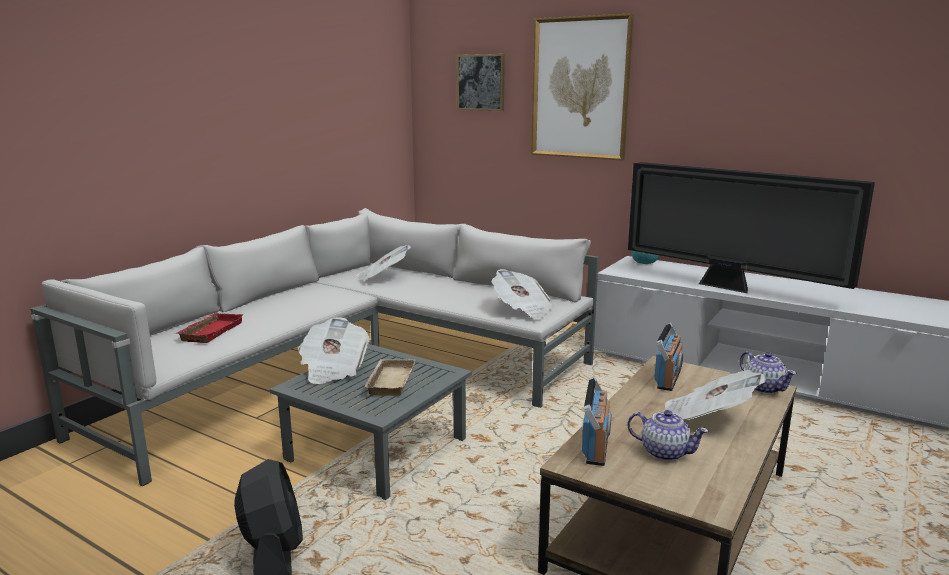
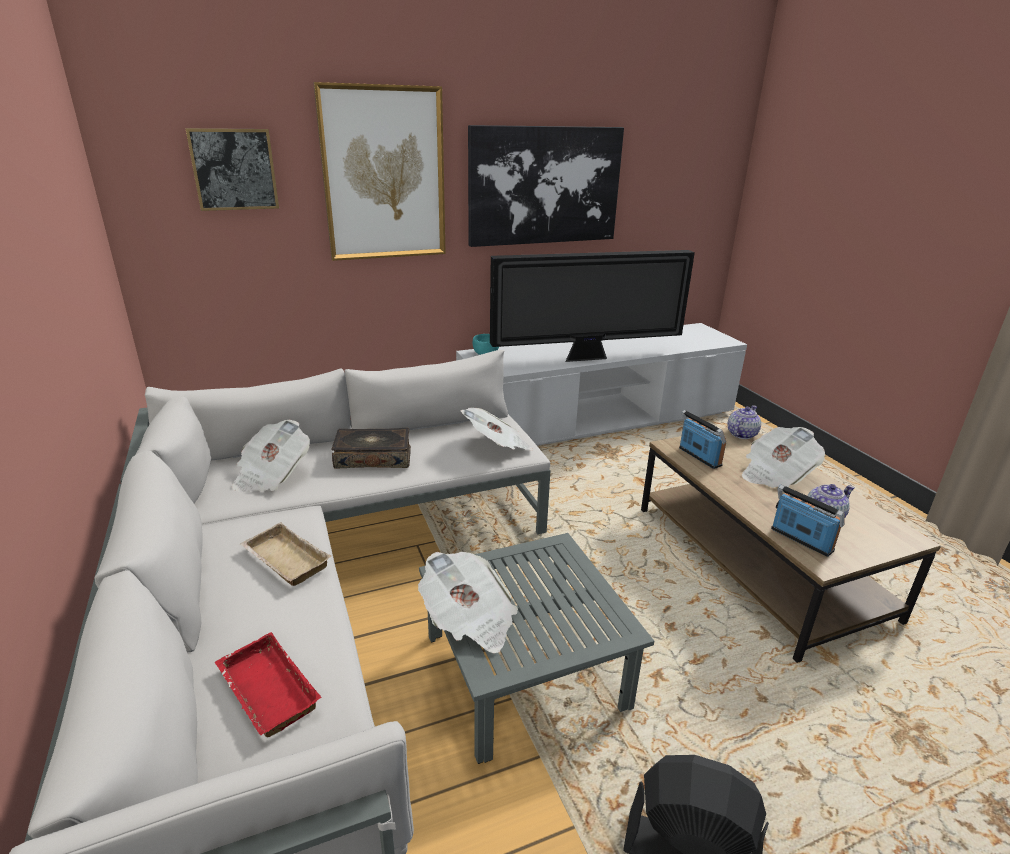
camera: 55 degrees left, 10 degrees up
beige tray [364,359,416,396] -> beige tray moved to [240,522,331,586]
teapot [739,351,797,394] -> teapot turned 60 degrees counterclockwise [727,405,761,439]
none -> book [331,428,411,468]
none -> picture [468,125,624,247]

